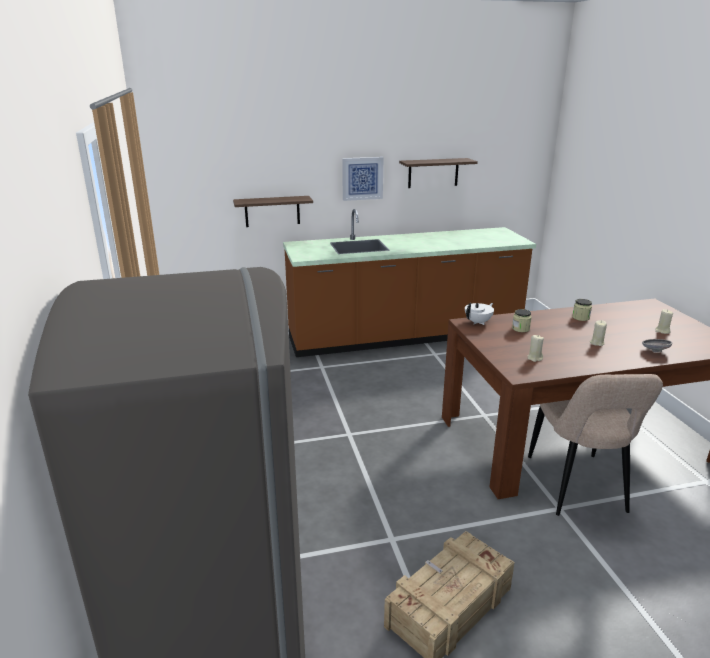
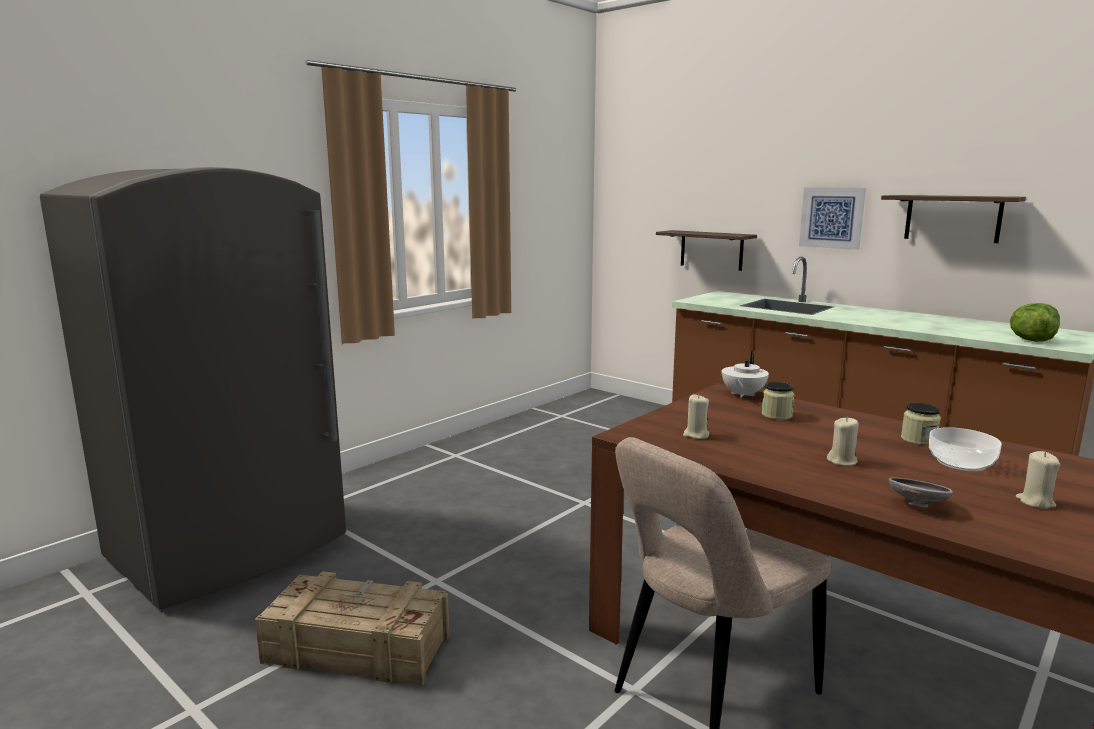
camera: 55 degrees right, 10 degrees down
white teapot [465,303,494,325] -> white teapot turned 105 degrees clockwise [722,351,769,398]
none -> bowl [929,427,1002,471]
none -> lettuce [1010,303,1060,342]

